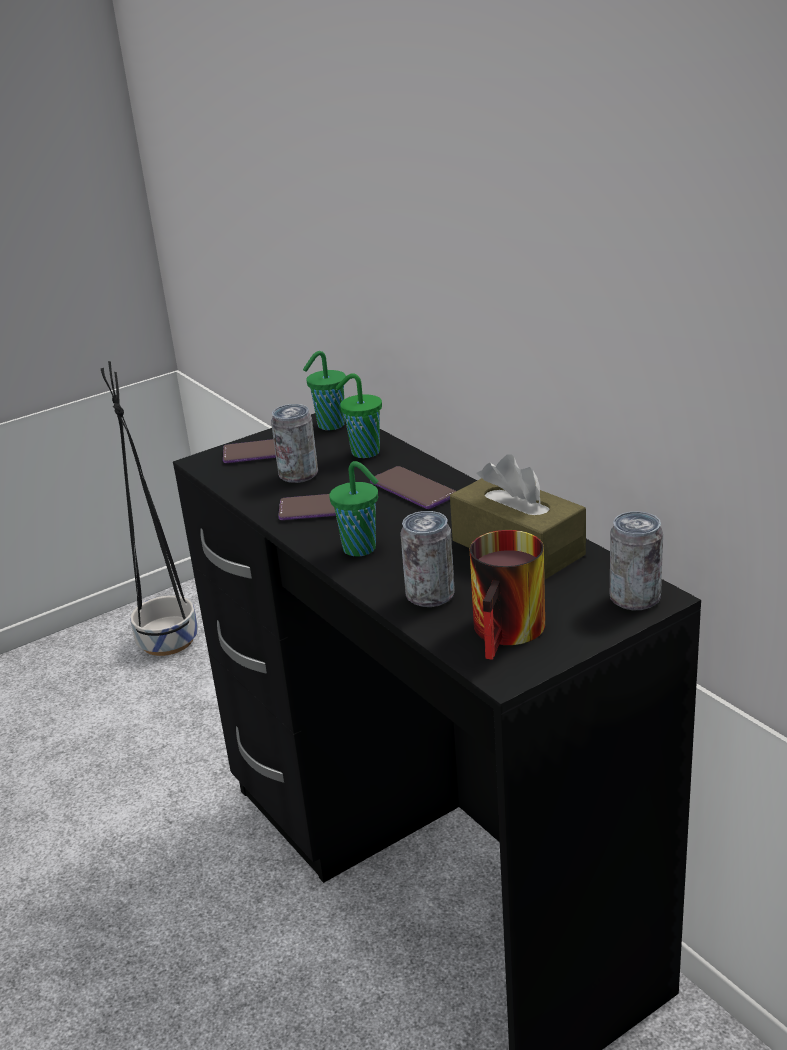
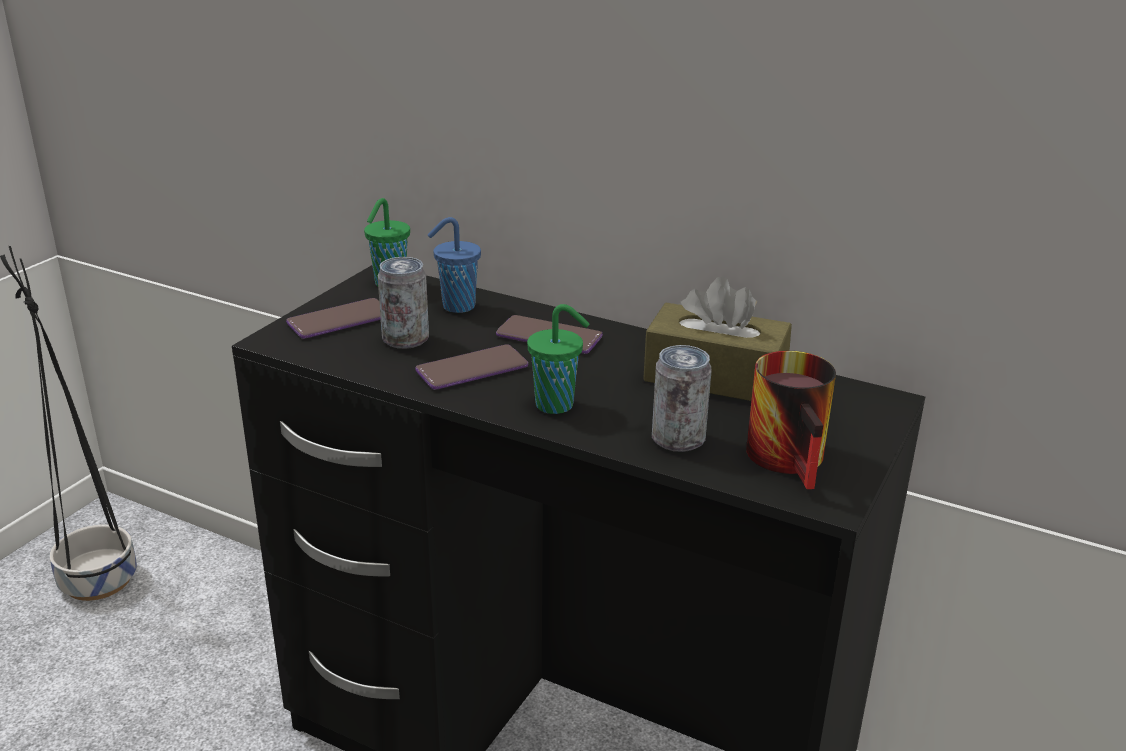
camera: 30 degrees left, 0 degrees up
green cup [336,373,382,458] -> blue cup [428,217,481,313]
can [610,511,663,610] -> none

